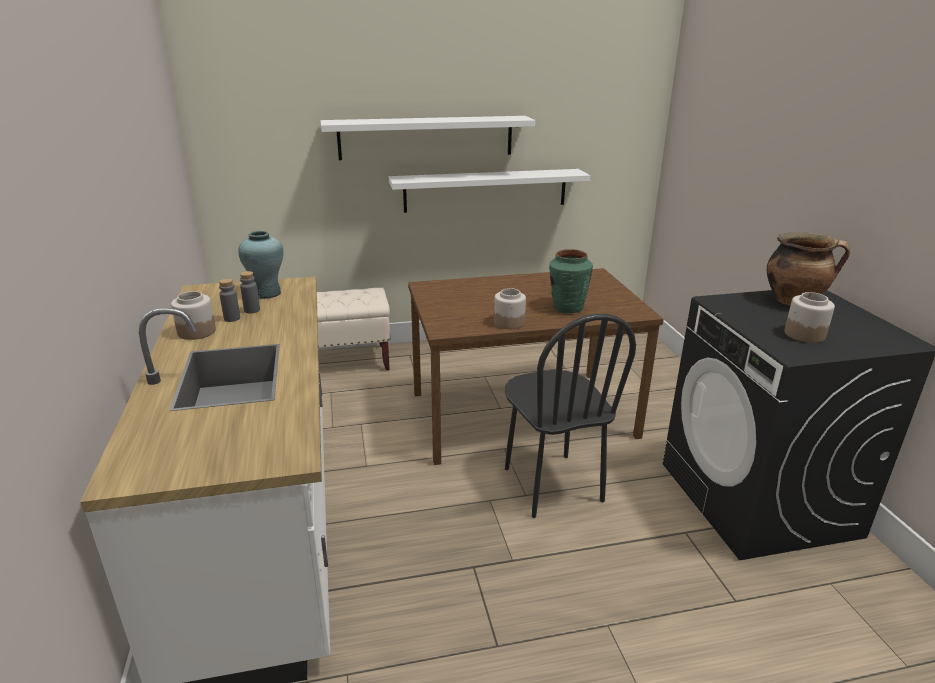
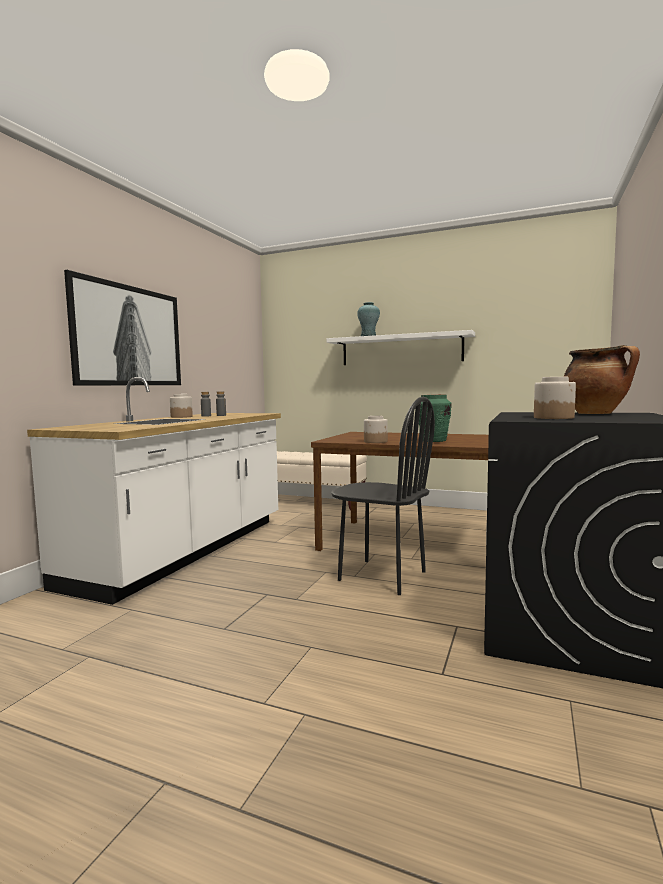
camera: 35 degrees right, 20 degrees down
turquoise vase [238,231,284,299] -> turquoise vase moved to [357,302,380,336]
white shelf [389,169,590,213] -> none
black chair [505,313,636,518] -> black chair turned 75 degrees counterclockwise [331,397,435,595]
none -> picture [64,270,181,386]

